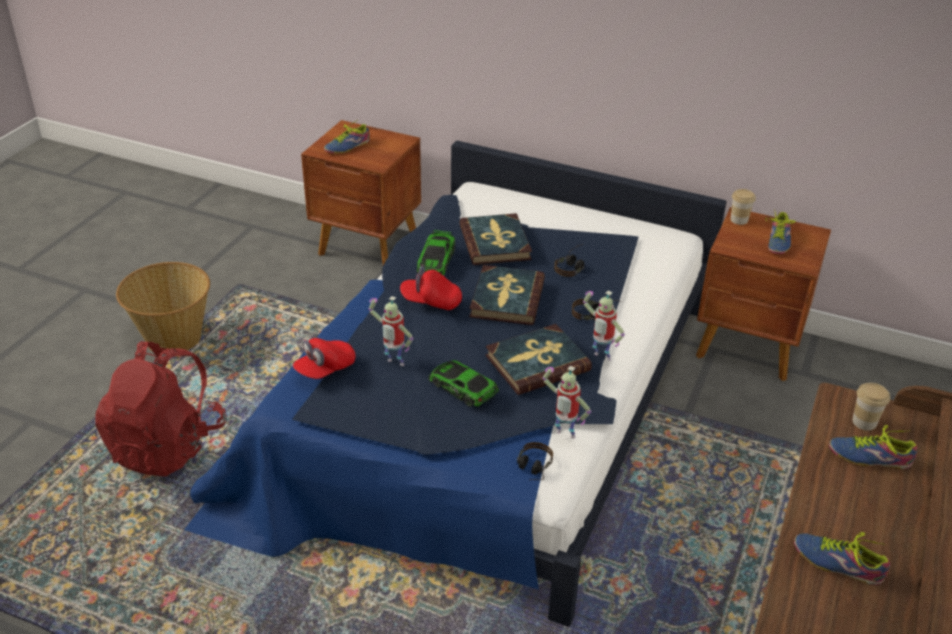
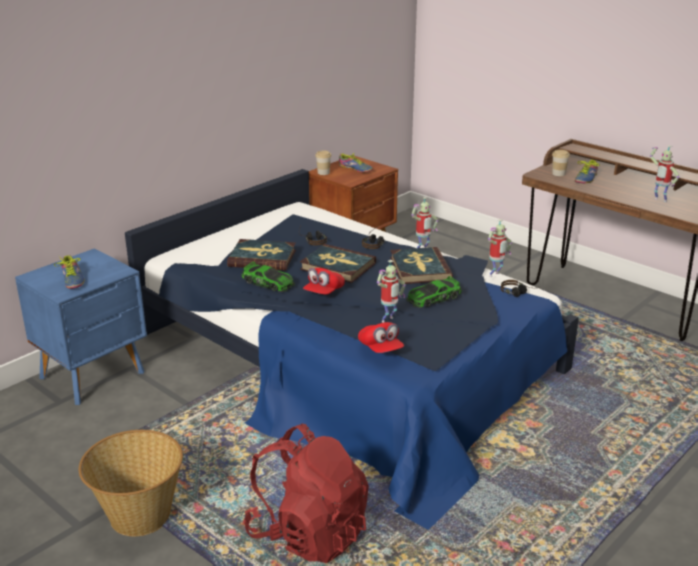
camera: 70 degrees left, 10 degrees down
brown nightstand [301,120,421,265] -> blue nightstand [15,248,147,405]
shoe [794,532,890,585] -> toy robot [650,145,679,202]

